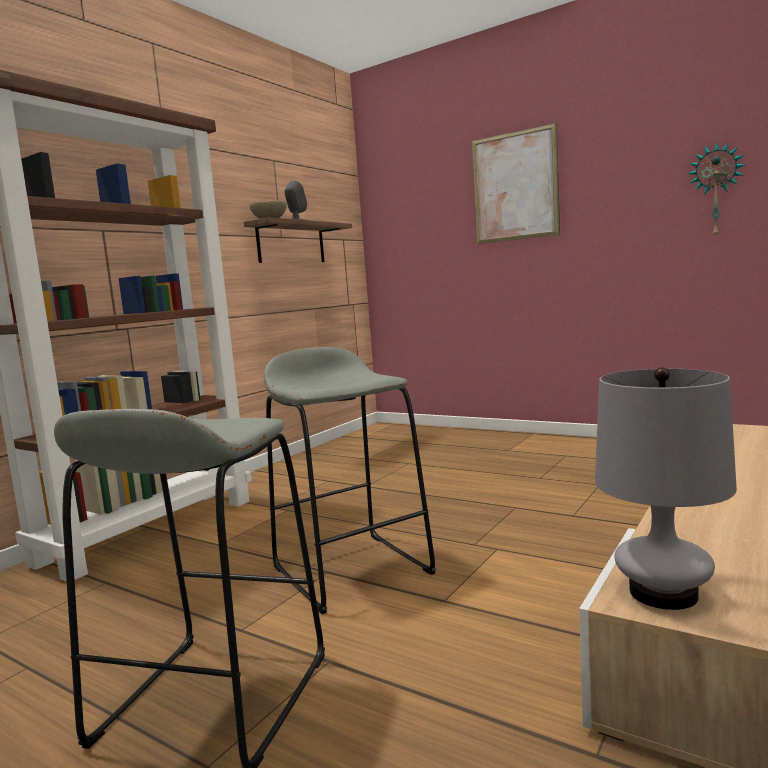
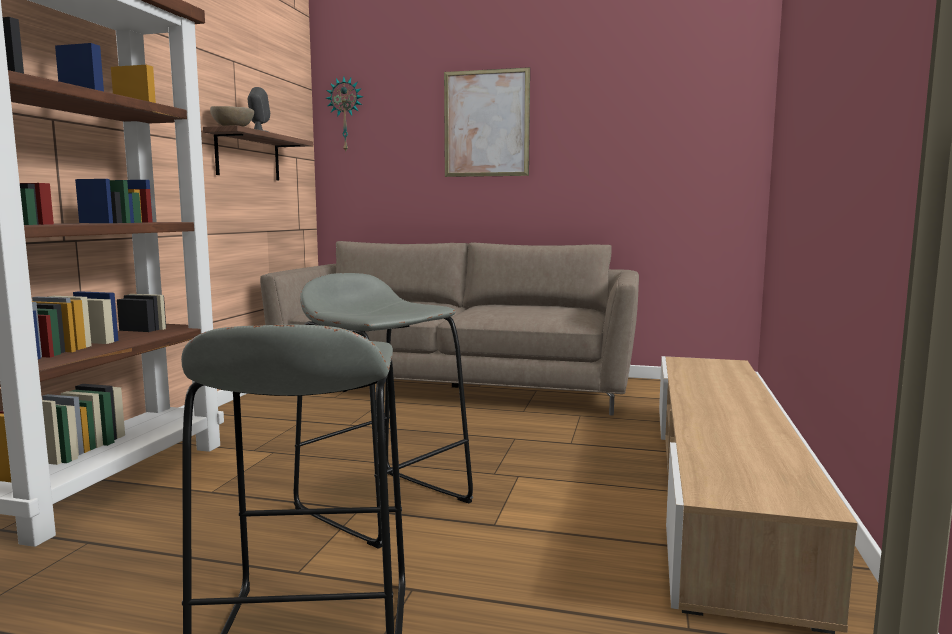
camera: 20 degrees left, 0 degrees up
grey table lamp [595,367,737,610] -> none
wall clock [688,142,745,238] -> wall clock moved to [326,76,363,151]
none -> beige sofa [260,241,639,416]

